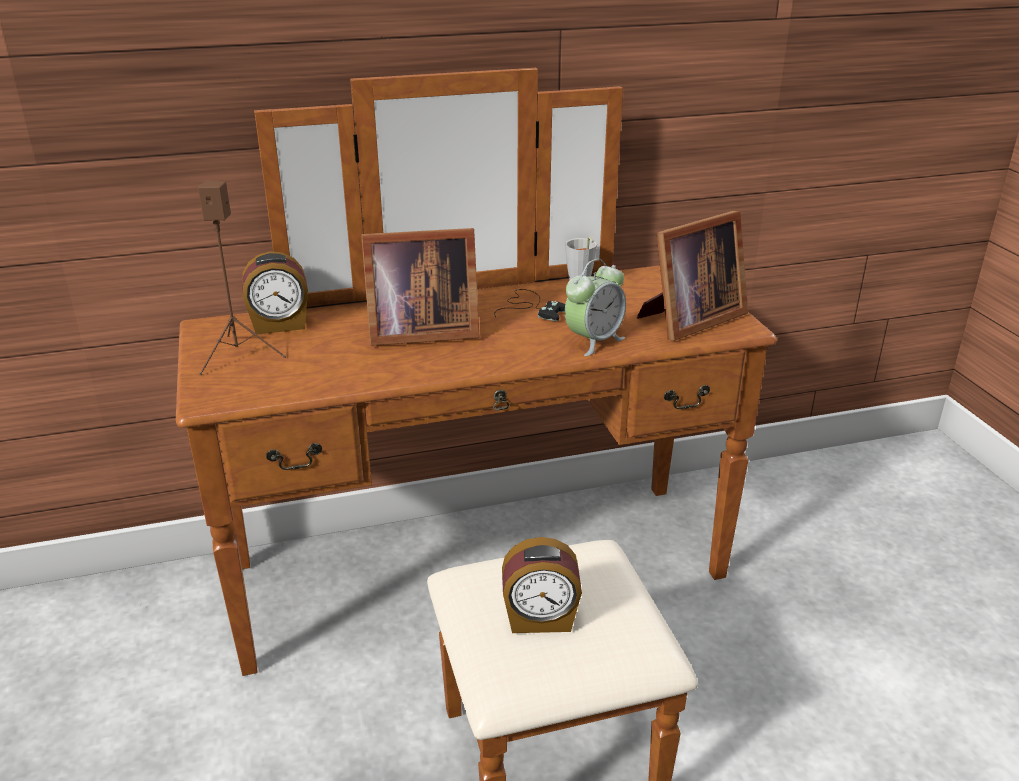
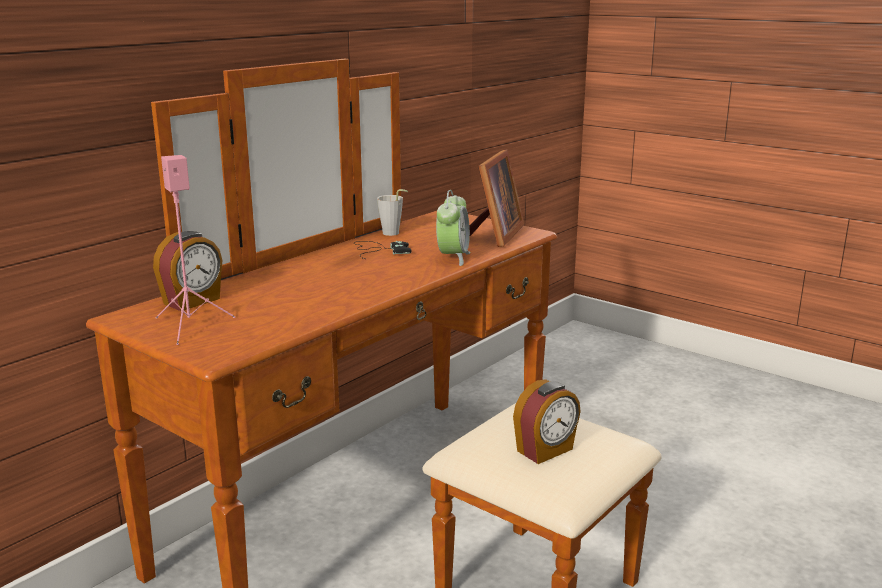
camera: 35 degrees left, 10 degrees down
brown speaker [198,180,286,375] -> pink speaker [155,155,236,345]
picture frame [361,228,480,346] -> none

